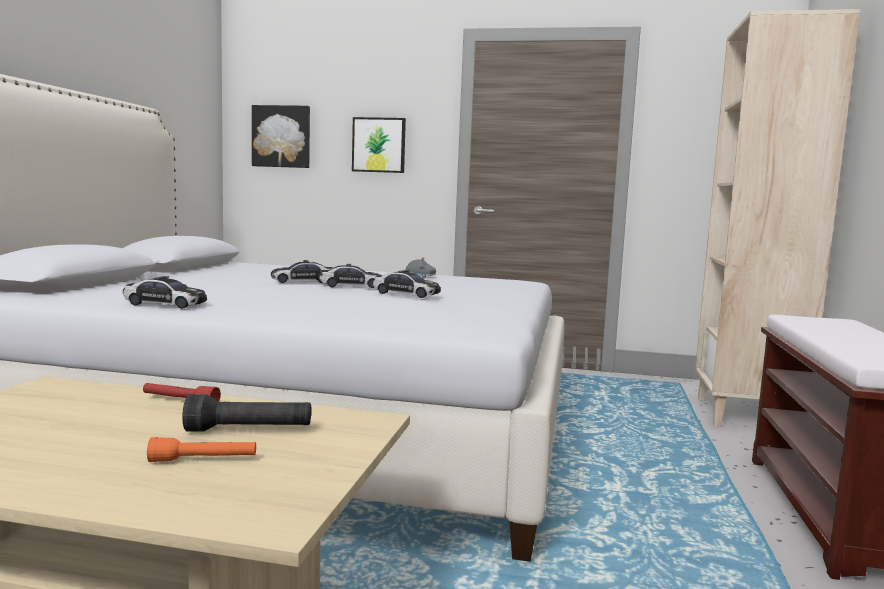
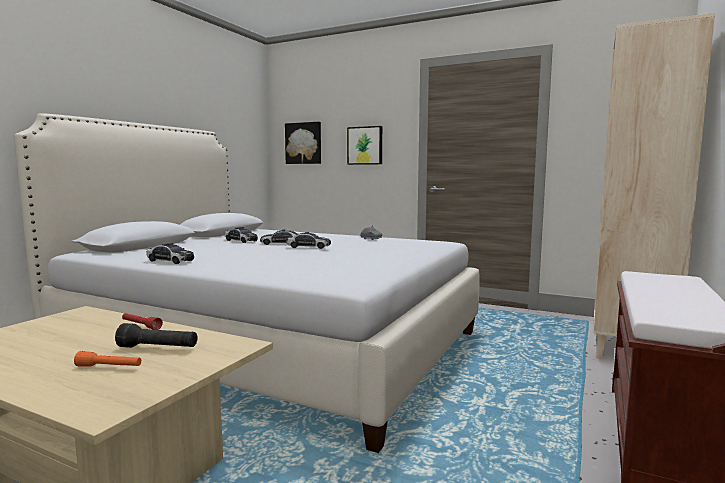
camera: 15 degrees right, 0 degrees up
toy car [372,270,441,298] -> toy car moved to [225,227,258,243]

